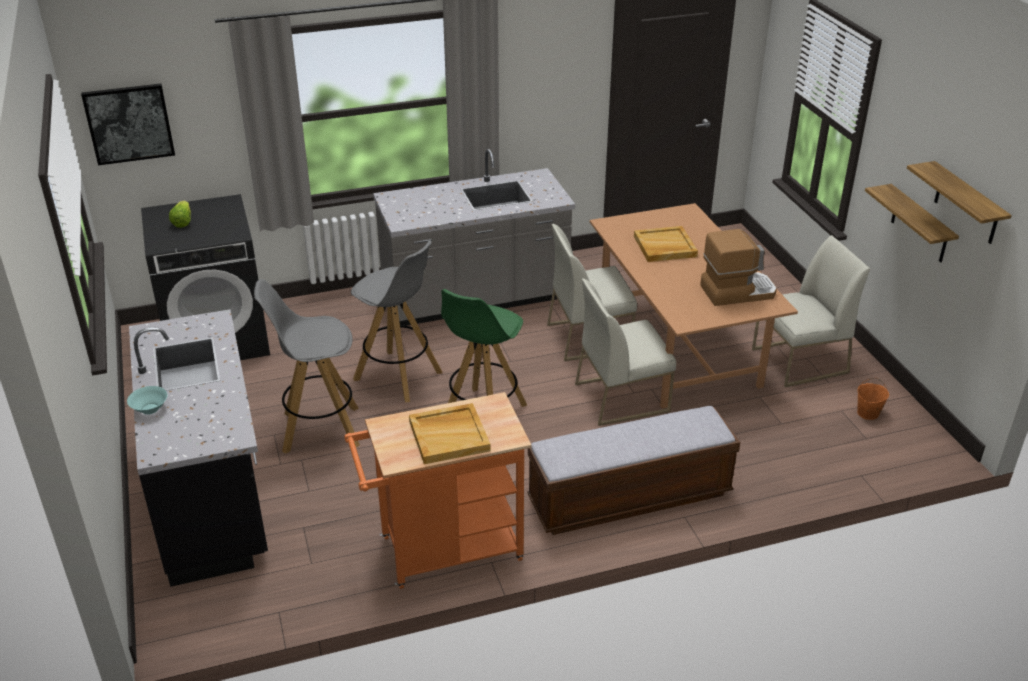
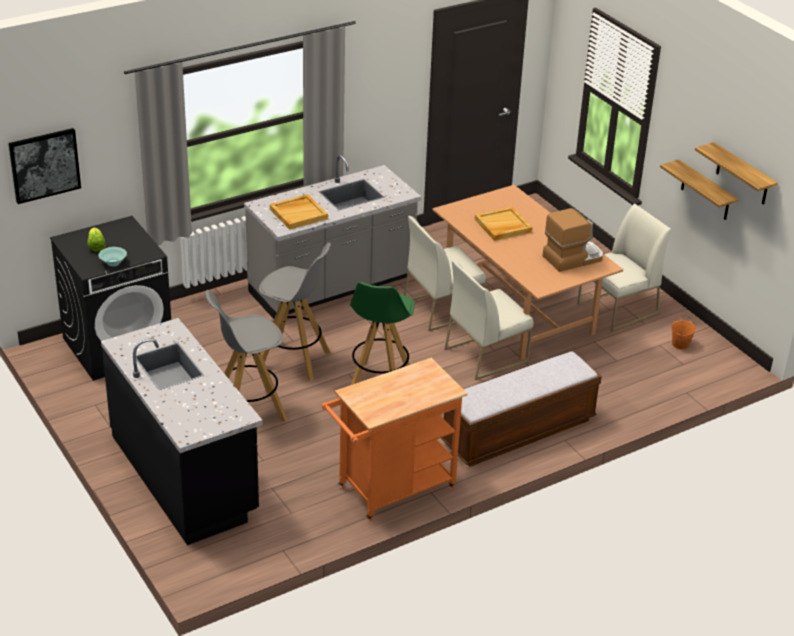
camera: 15 degrees left, 0 degrees up
turquoise bowl [127,386,167,415] -> turquoise bowl moved to [98,247,127,266]
beige tray [409,403,491,464] -> beige tray moved to [270,194,328,230]

